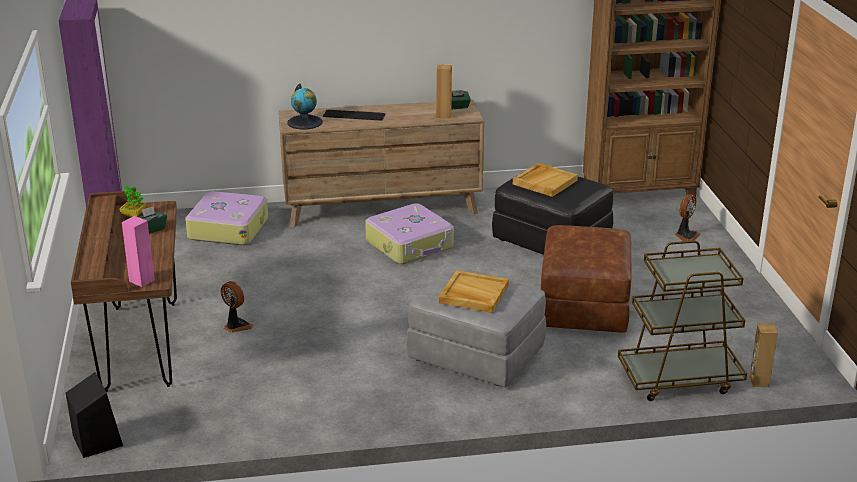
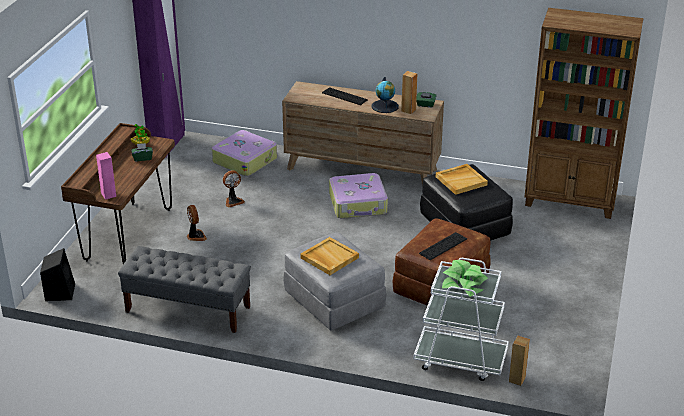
camera: 25 degrees right, 5 degrees up
globe [287,84,323,130] -> globe moved to [372,77,399,113]
brown cart [618,240,747,401] -> white cart [414,258,509,381]
fan [674,194,700,241] -> fan moved to [223,170,245,208]
none -> grey bench [118,246,251,333]
none -> keyboard [419,232,467,260]
none -> potted plant [442,260,488,297]

